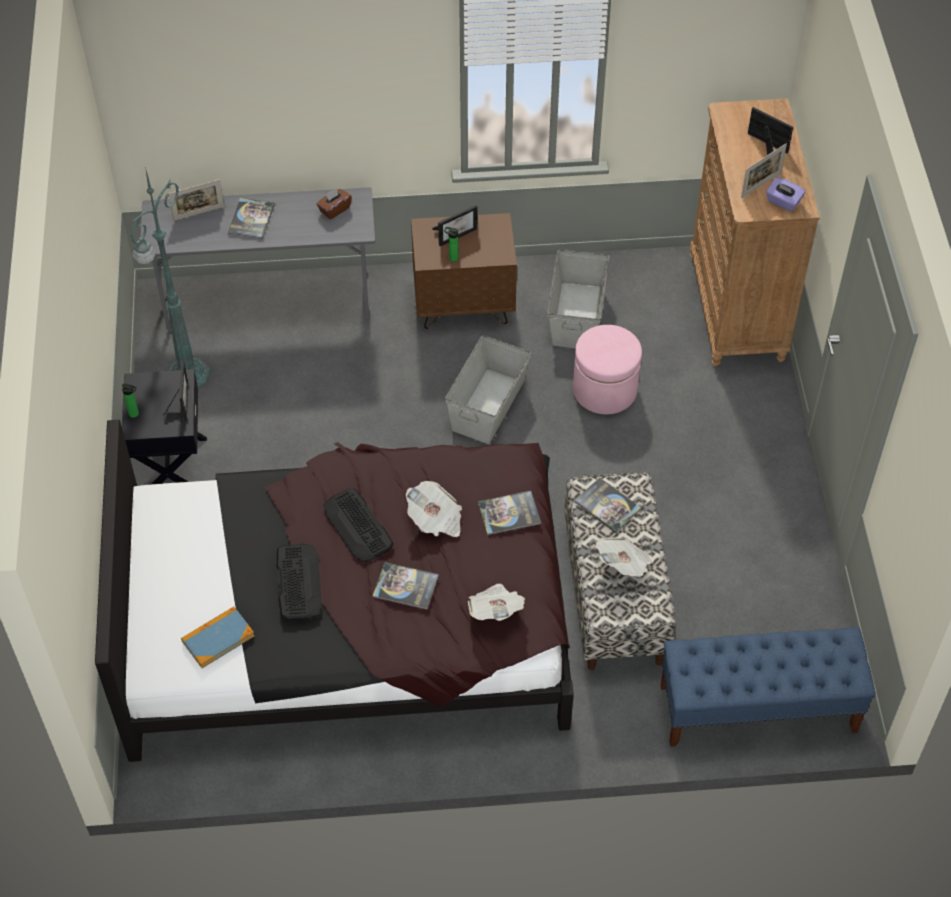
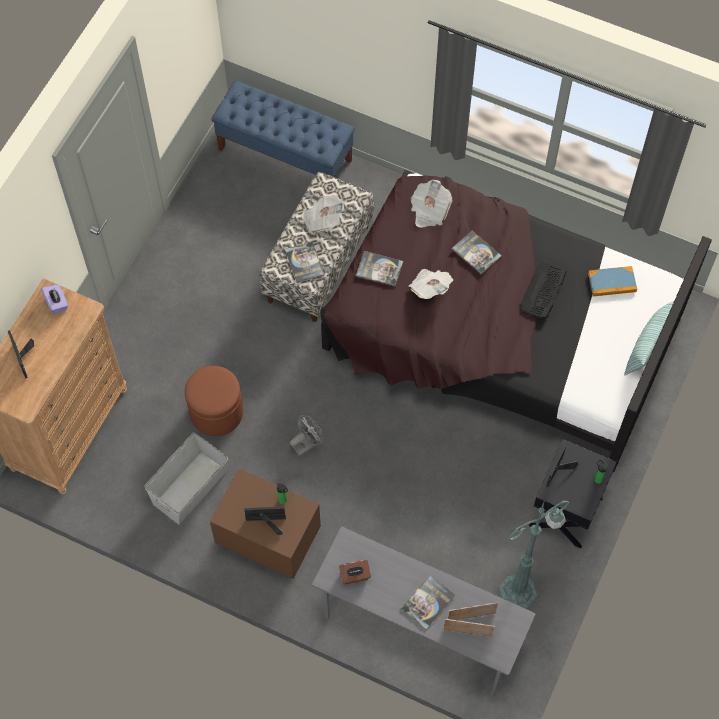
camera: 150 degrees left, 10 degrees up
keyboard [323,488,394,562] -> none
grey storage box [445,335,531,444] -> grey fan [290,415,323,456]
pink ottoman [573,325,642,414] -> brown ottoman [185,366,243,436]
picture frame [741,143,787,199] -> picture frame moved to [447,602,498,620]
none -> pillow [624,301,674,376]

